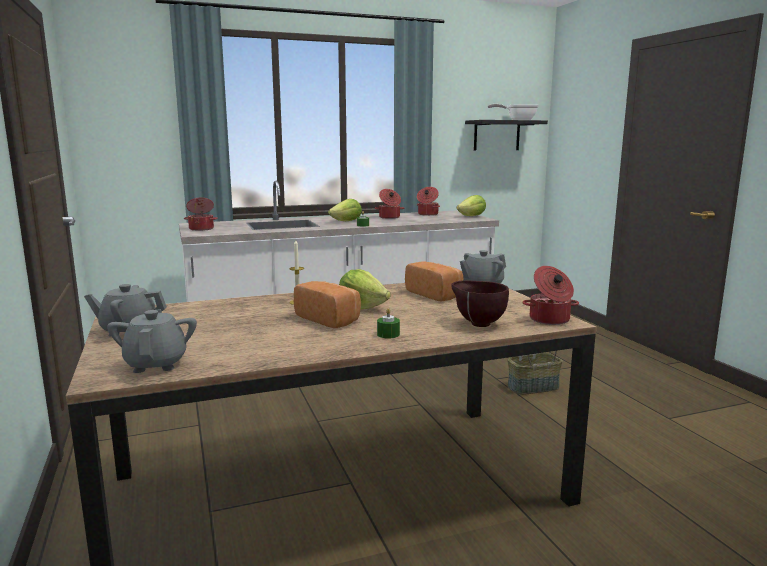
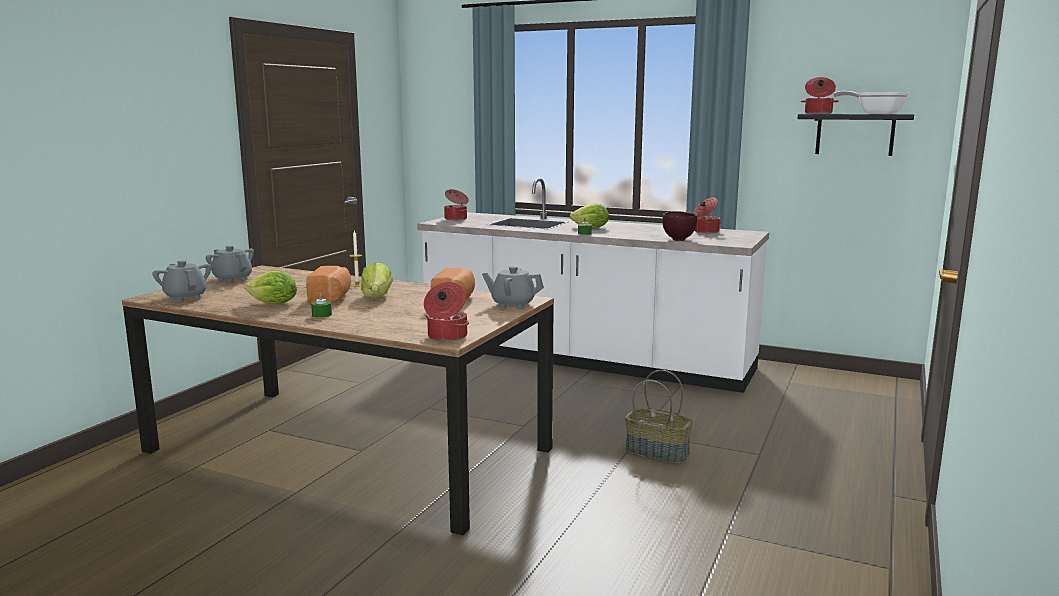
camera: 45 degrees right, 0 degrees up
grey teapot [107,309,197,373] -> grey teapot turned 75 degrees counterclockwise [152,260,211,302]
cooking pot [375,189,404,219] -> cooking pot moved to [801,77,839,114]
brown bowl [451,280,509,327] -> brown bowl moved to [662,211,697,241]
lettuce [457,195,486,216] -> lettuce moved to [244,270,297,304]

